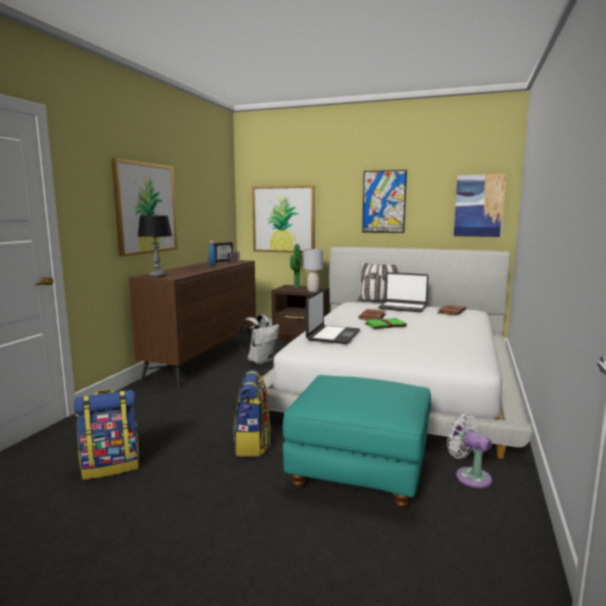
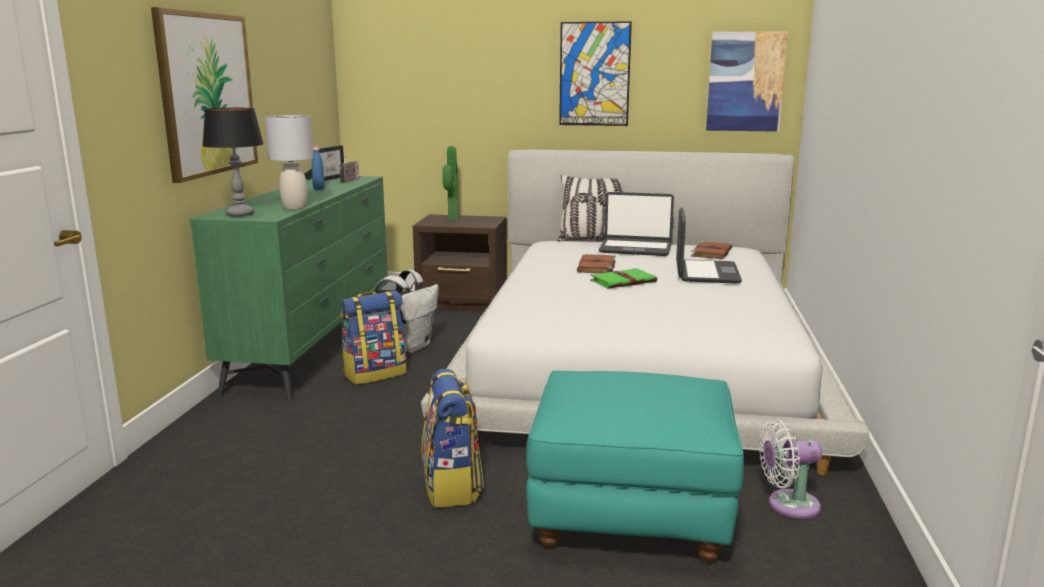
camera: 10 degrees left, 5 degrees up
backpack [73,390,139,480] -> backpack moved to [341,291,407,385]
brown dresser [129,260,256,387] -> green dresser [190,176,388,401]
picture [252,185,315,253] -> none
grey table lamp [303,249,323,292] -> grey table lamp moved to [265,115,313,209]
laptop [306,289,360,344] -> laptop moved to [676,207,742,284]
white fan [447,414,492,488] -> white fan turned 45 degrees counterclockwise [759,419,822,518]

